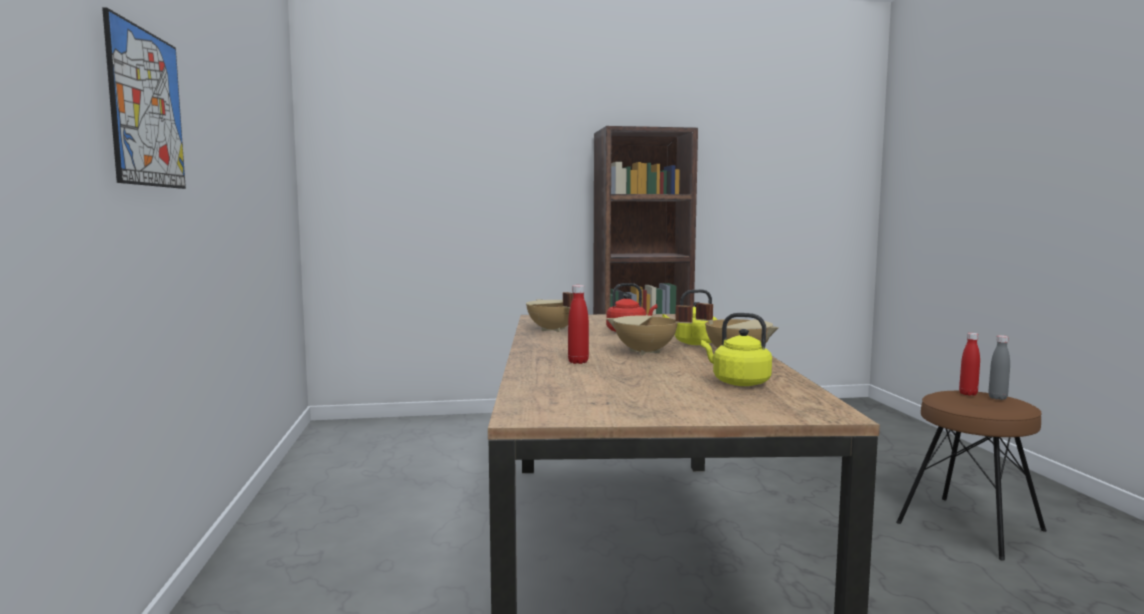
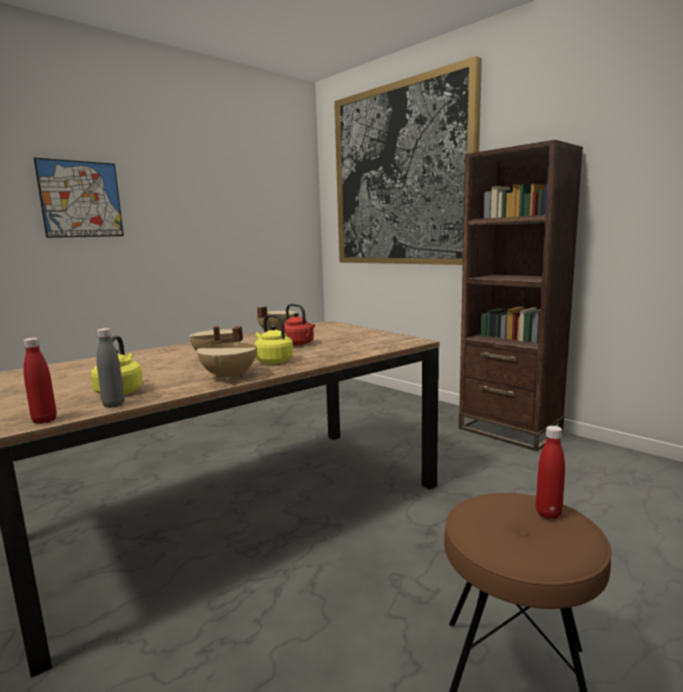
camera: 55 degrees right, 5 degrees up
red bottle [568,285,589,364] -> red bottle moved to [23,338,57,424]
grey bottle [988,335,1010,400] -> grey bottle moved to [97,328,124,408]
none -> picture [334,56,482,265]

